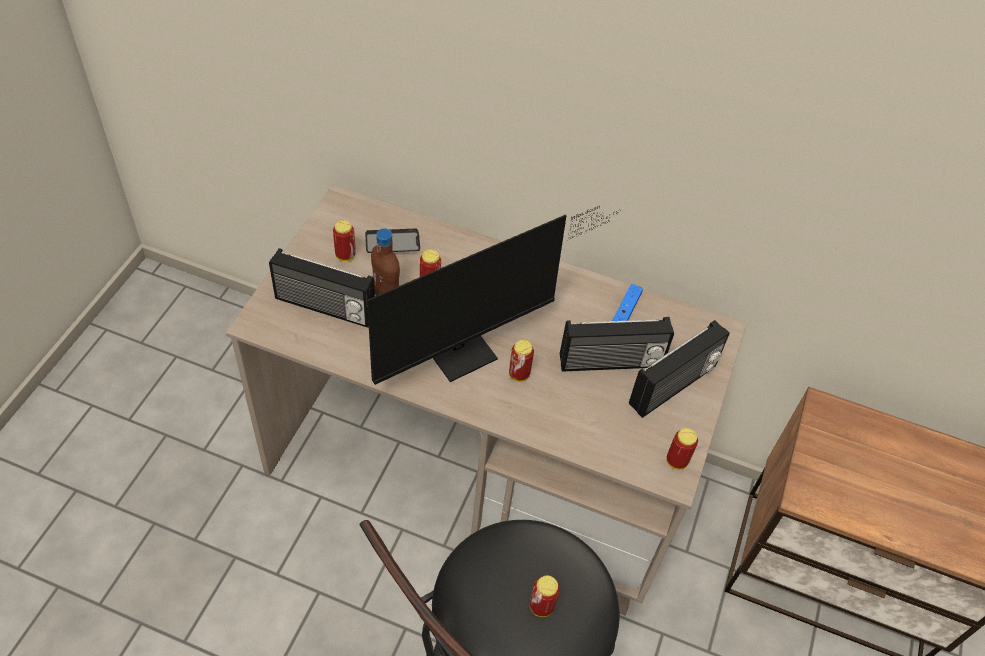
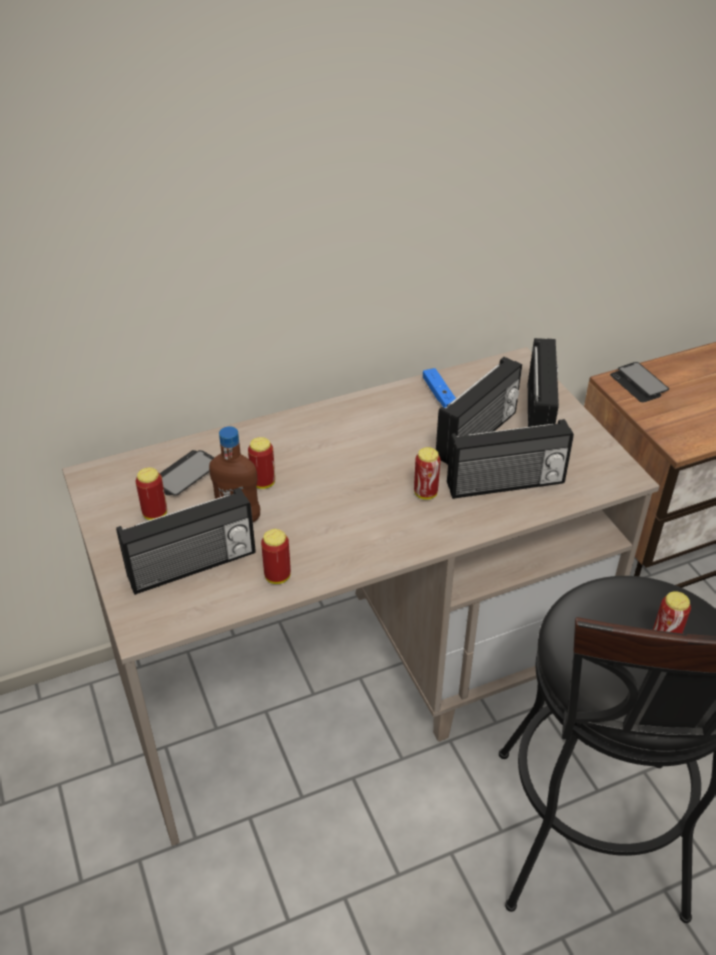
camera: 40 degrees left, 10 degrees down
monitor [367,206,620,385] -> none
can [666,428,698,470] -> can moved to [261,529,291,584]
none -> radio [447,419,574,499]
none -> phone [610,362,669,402]

